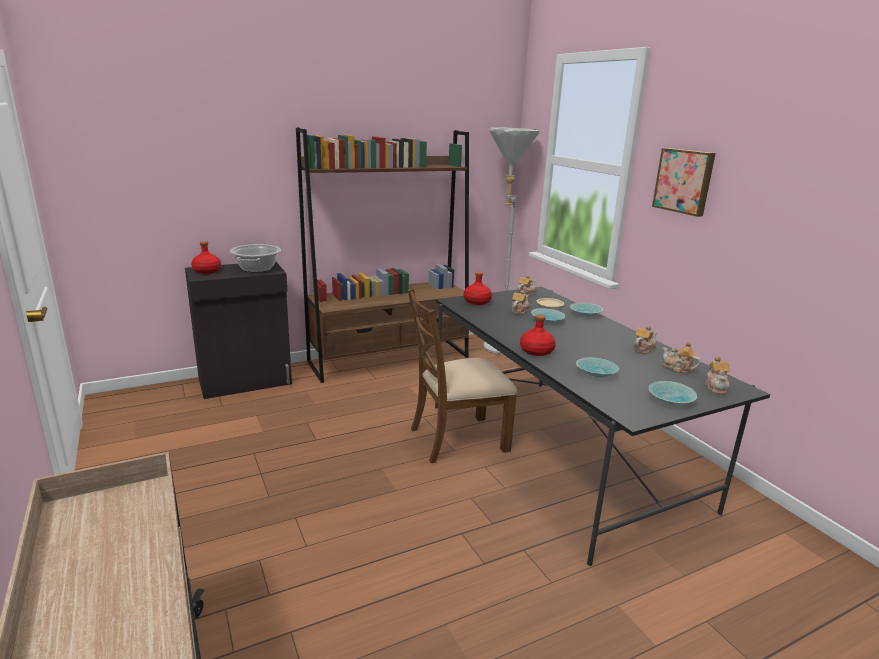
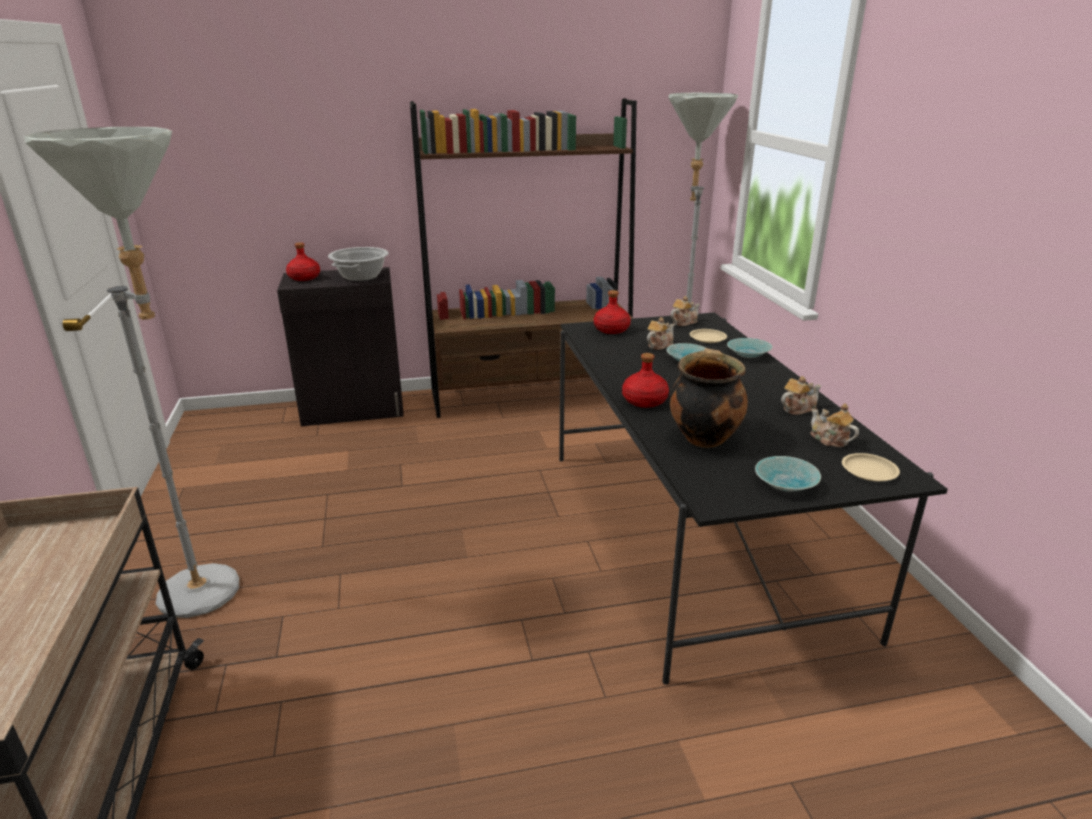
camera: 15 degrees right, 5 degrees up
brown chair [407,288,518,463] -> none
turquoise bowl [576,358,619,378] -> cooking pot [670,348,748,448]
picture [652,148,716,217] -> none
teapot [706,356,730,394] -> beige plate [842,453,900,481]
none -> grey floor lamp [24,127,239,618]

